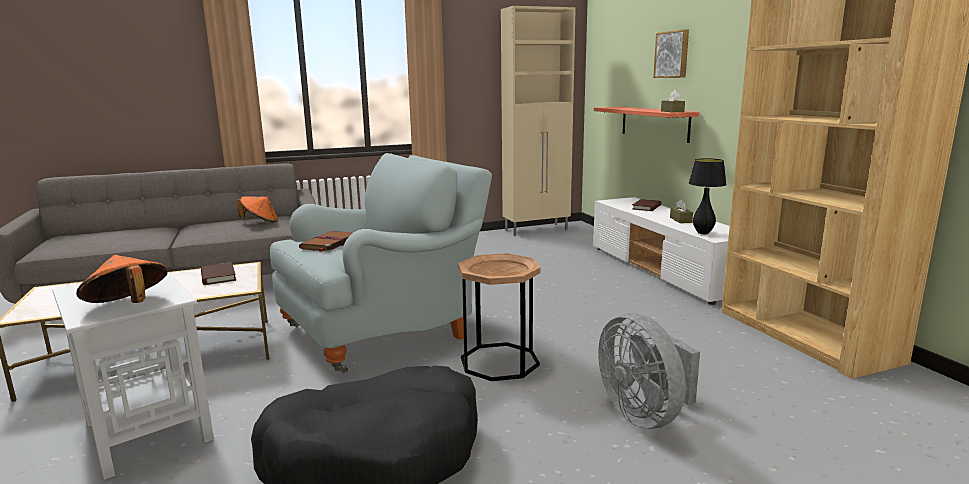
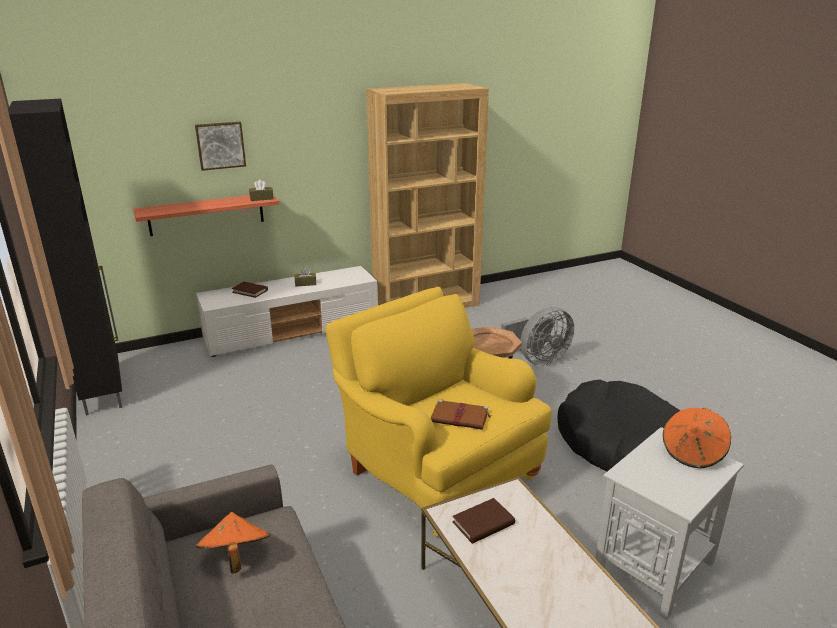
camera: 95 degrees left, 10 degrees up
grey armchair [270,153,492,374] -> yellow armchair [326,287,552,536]
beige cabinet [501,6,576,236] -> black cabinet [8,99,122,416]
black table lamp [689,158,727,234] -> none

